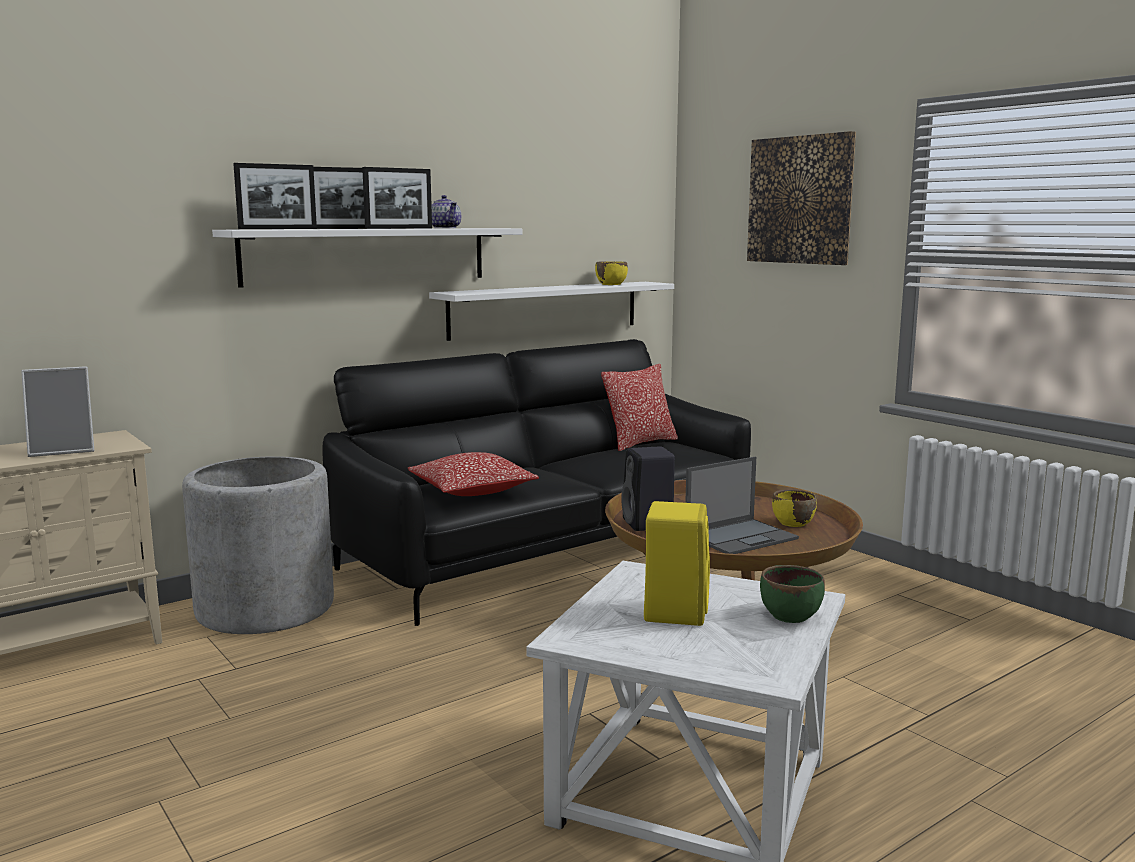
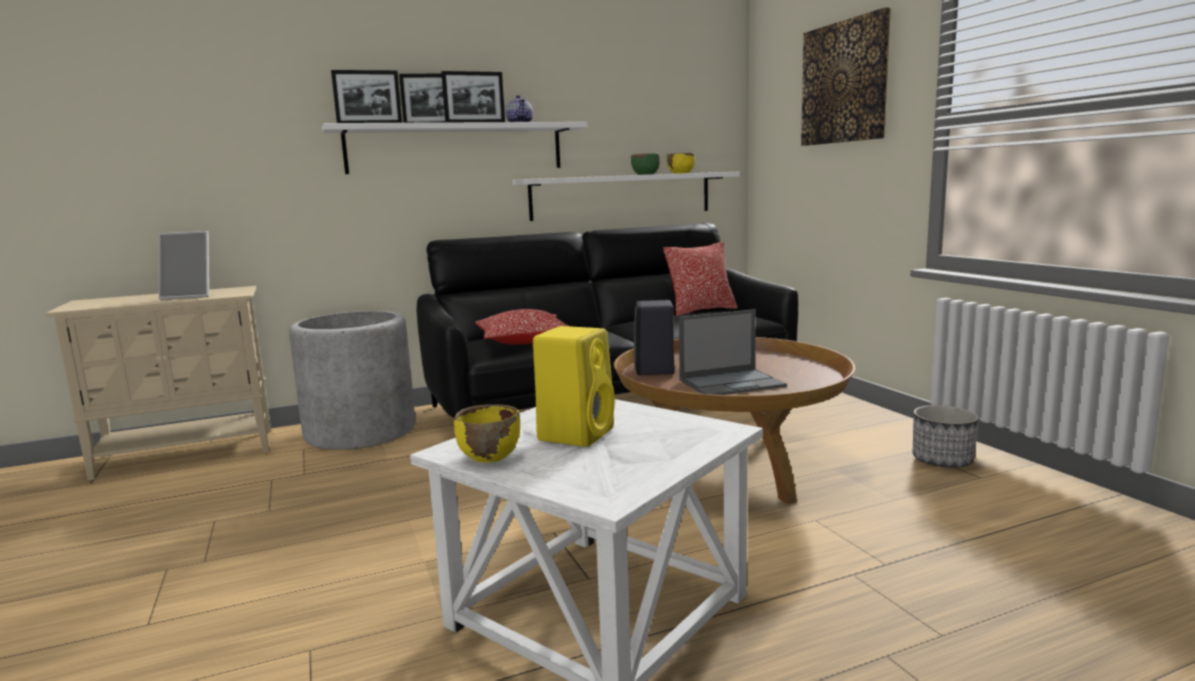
camera: 15 degrees right, 0 degrees up
green bowl [760,565,825,623] -> green bowl moved to [631,154,660,175]
yellow bowl [772,490,817,527] -> yellow bowl moved to [454,404,520,463]
none -> planter [913,405,979,467]

